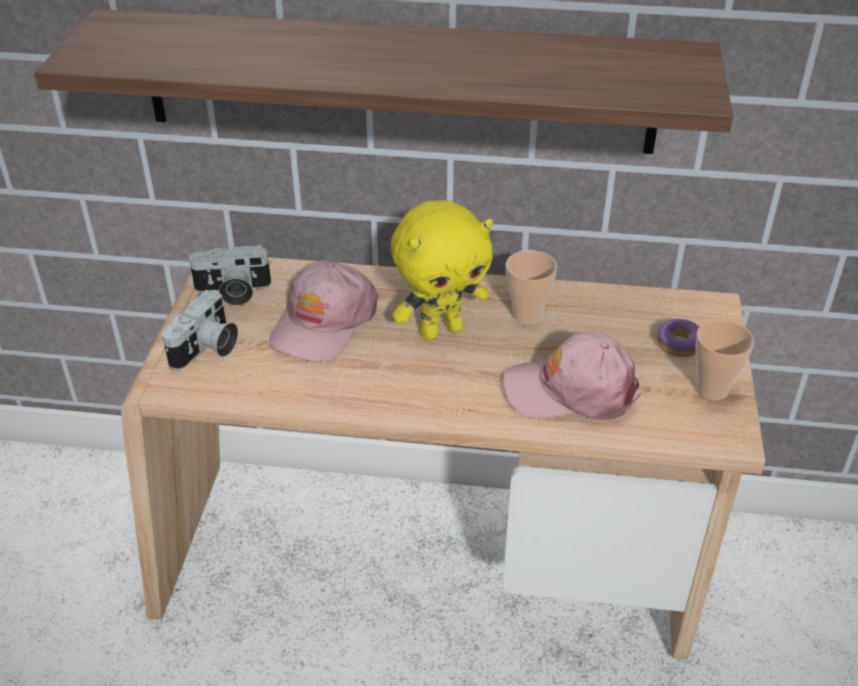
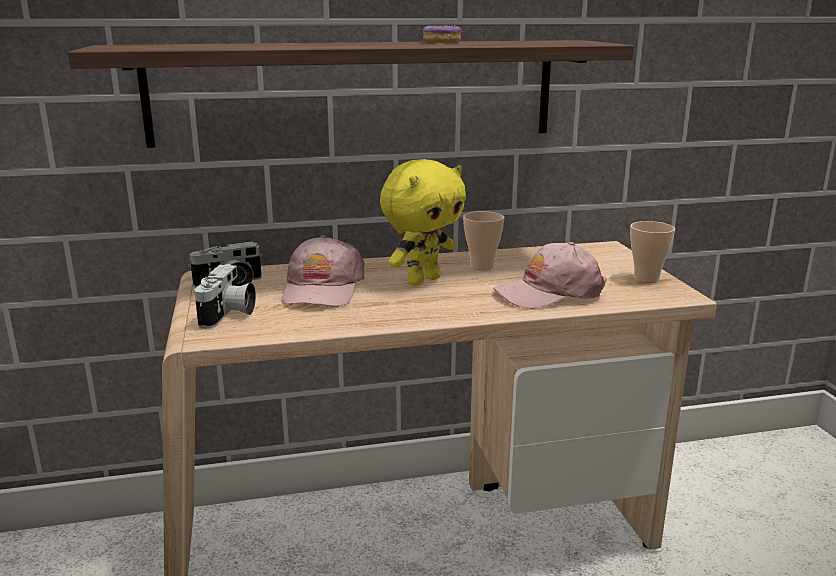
camera: 20 degrees left, 20 degrees down
donut [657,318,699,357] -> donut moved to [423,25,462,43]

